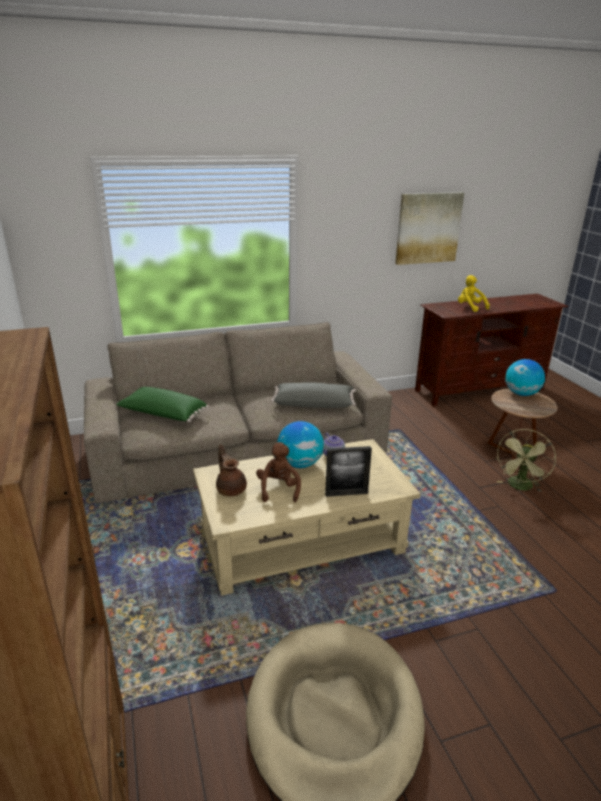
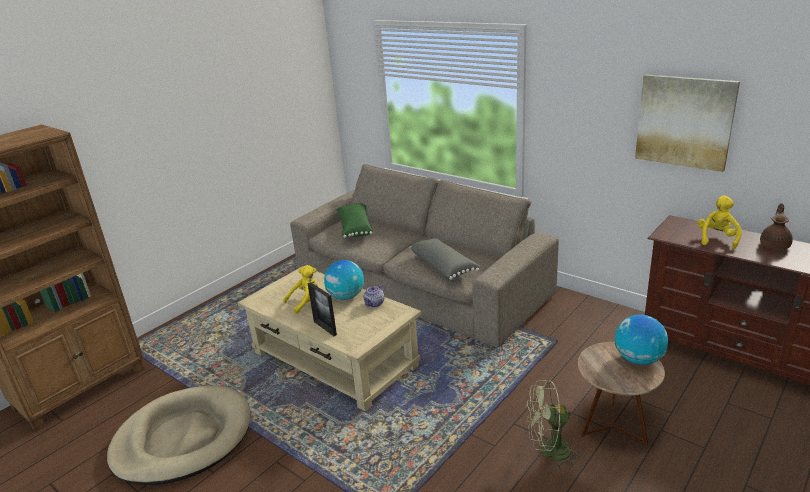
camera: 60 degrees right, 0 degrees up
brown teapot [216,445,247,496] -> brown teapot moved to [760,203,793,250]
brown plush toy [256,442,301,502] -> yellow plush toy [283,265,318,314]

